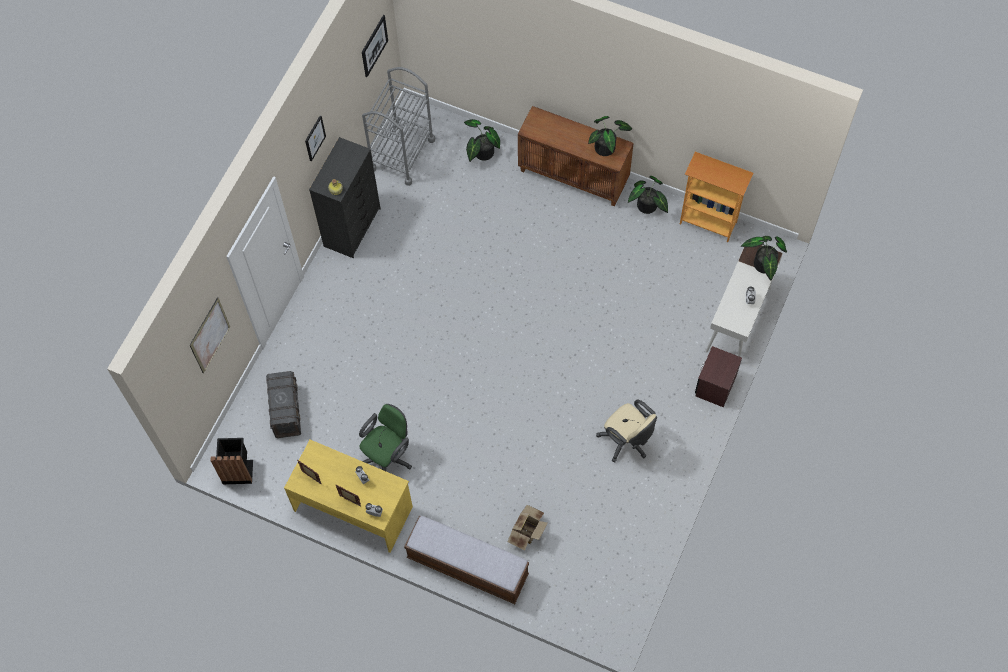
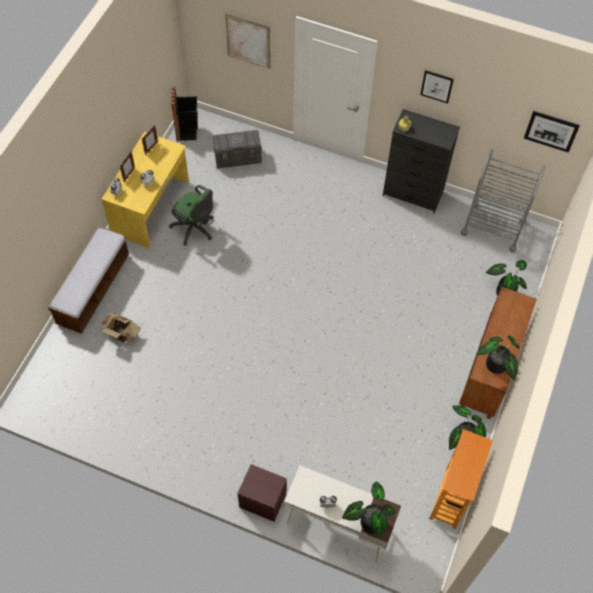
camera: 85 degrees right, 5 degrees down
beige office chair [596,400,657,462] -> none

